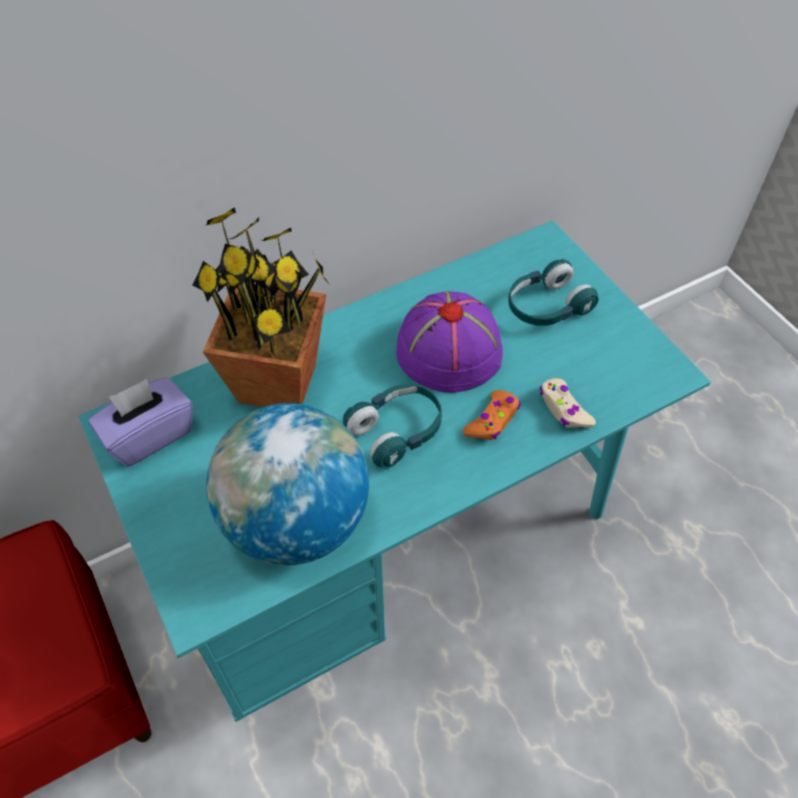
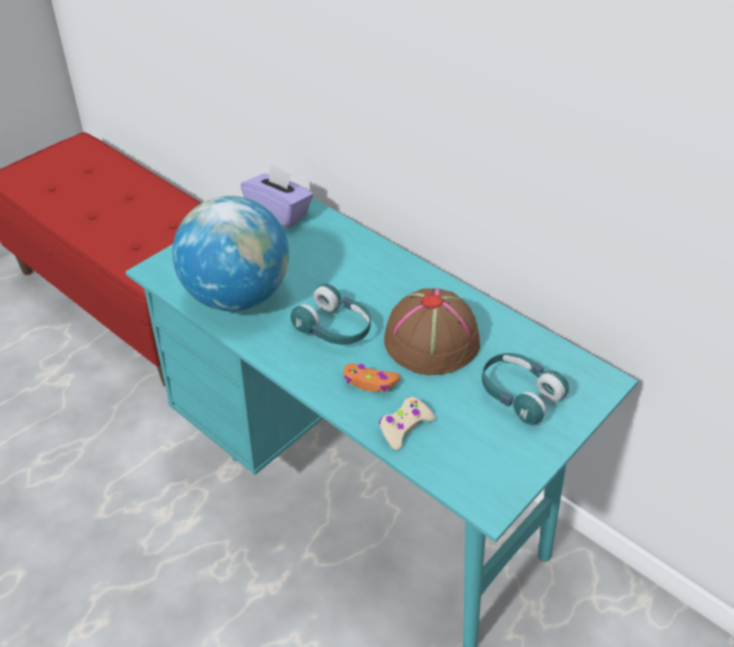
camera: 70 degrees right, 10 degrees down
potted plant [192,207,330,407] -> none
purple hat [396,291,503,393] -> brown hat [384,288,480,375]

